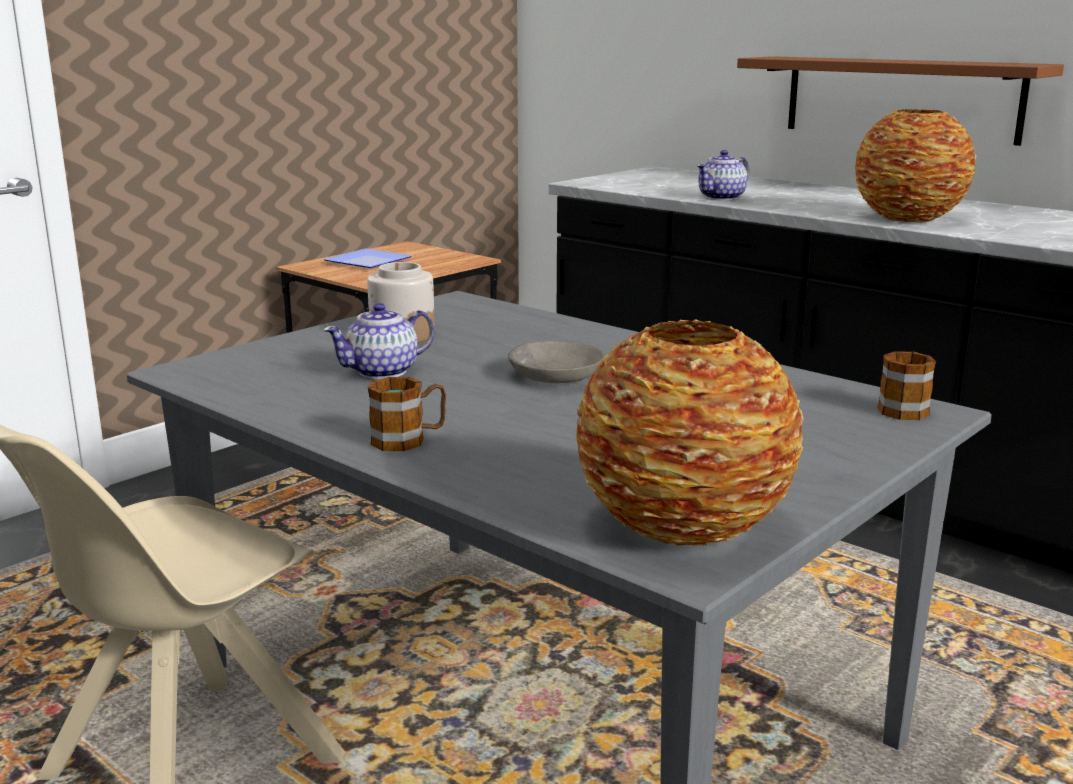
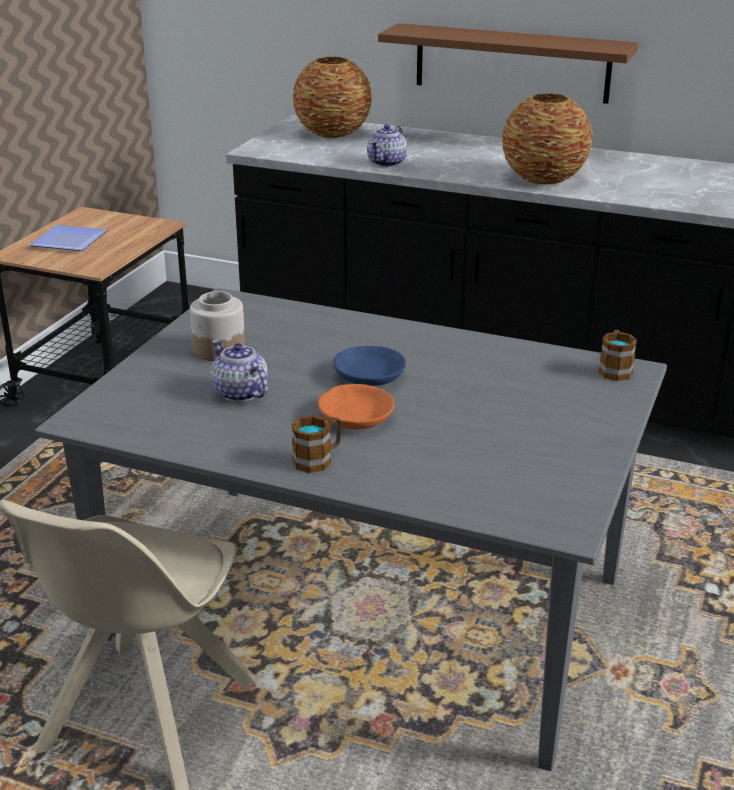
camera: 20 degrees left, 10 degrees up
teapot [323,303,435,379] -> teapot turned 105 degrees clockwise [211,340,268,402]
grey bowl [508,341,605,383] -> blue bowl [333,346,406,386]
vase [576,319,803,546] -> vase moved to [293,56,372,138]
none -> orange bowl [318,384,395,429]

